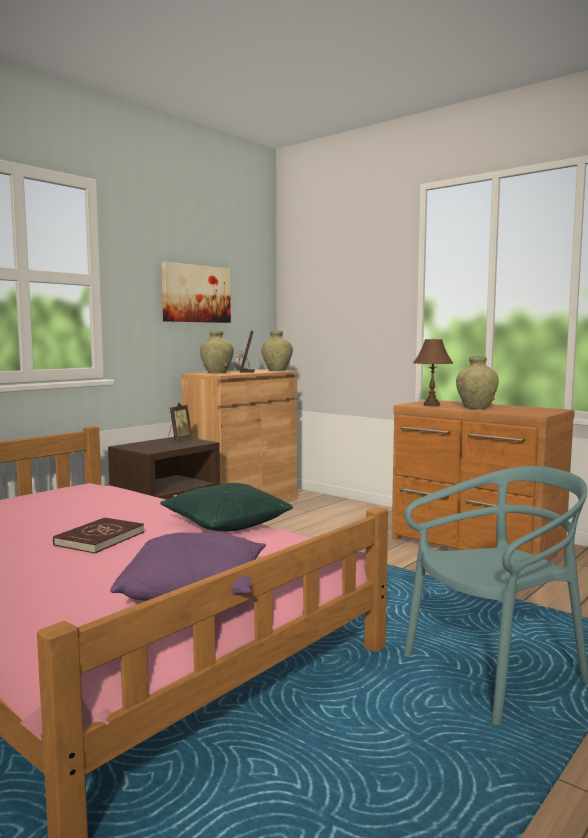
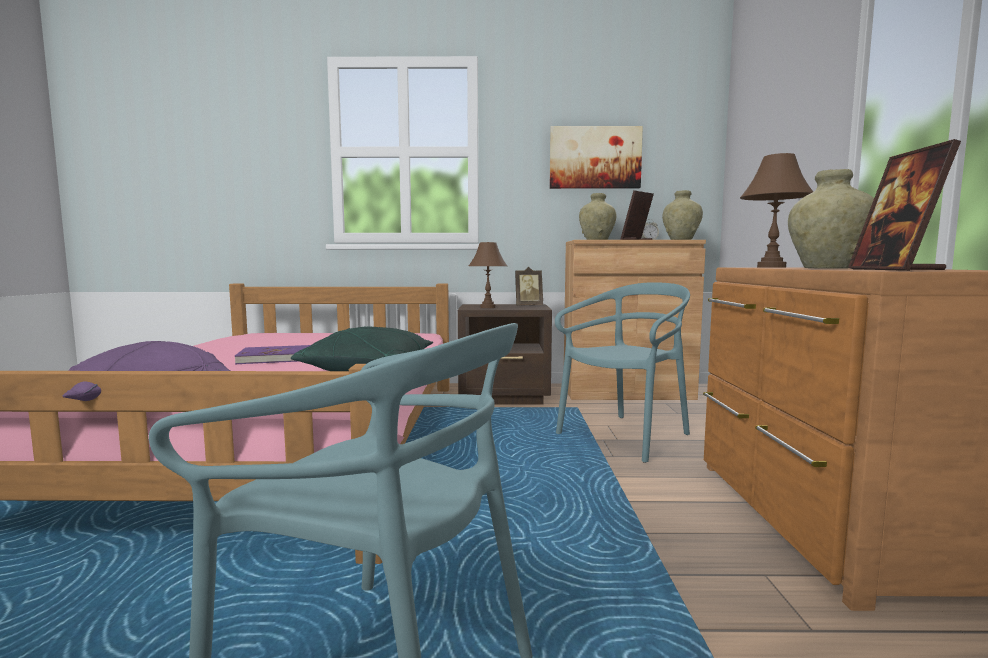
camera: 50 degrees right, 0 degrees up
red book [53,517,144,554] -> purple book [235,345,311,364]
none -> brown table lamp [469,242,507,308]
none -> turquoise chair [555,282,690,463]
none -> picture frame [848,139,961,271]

